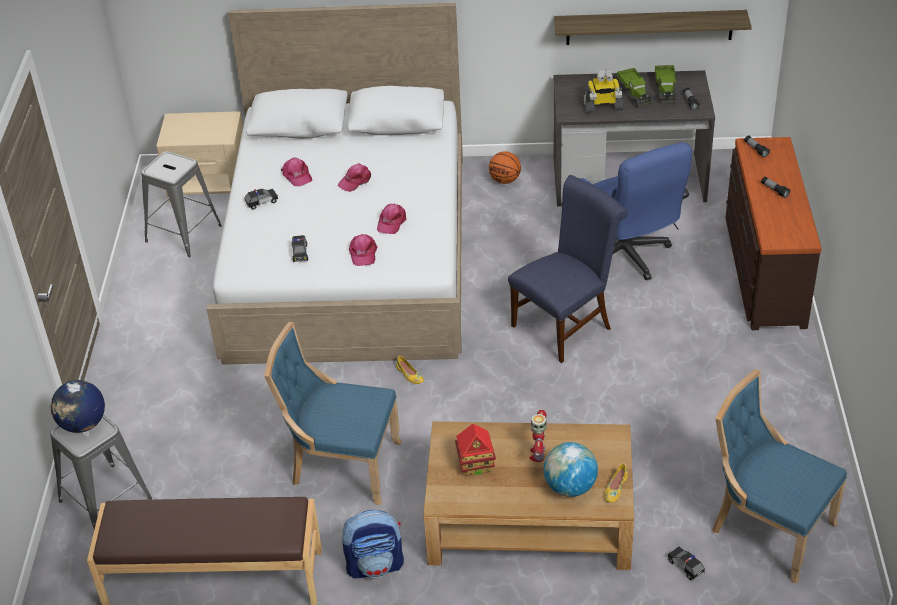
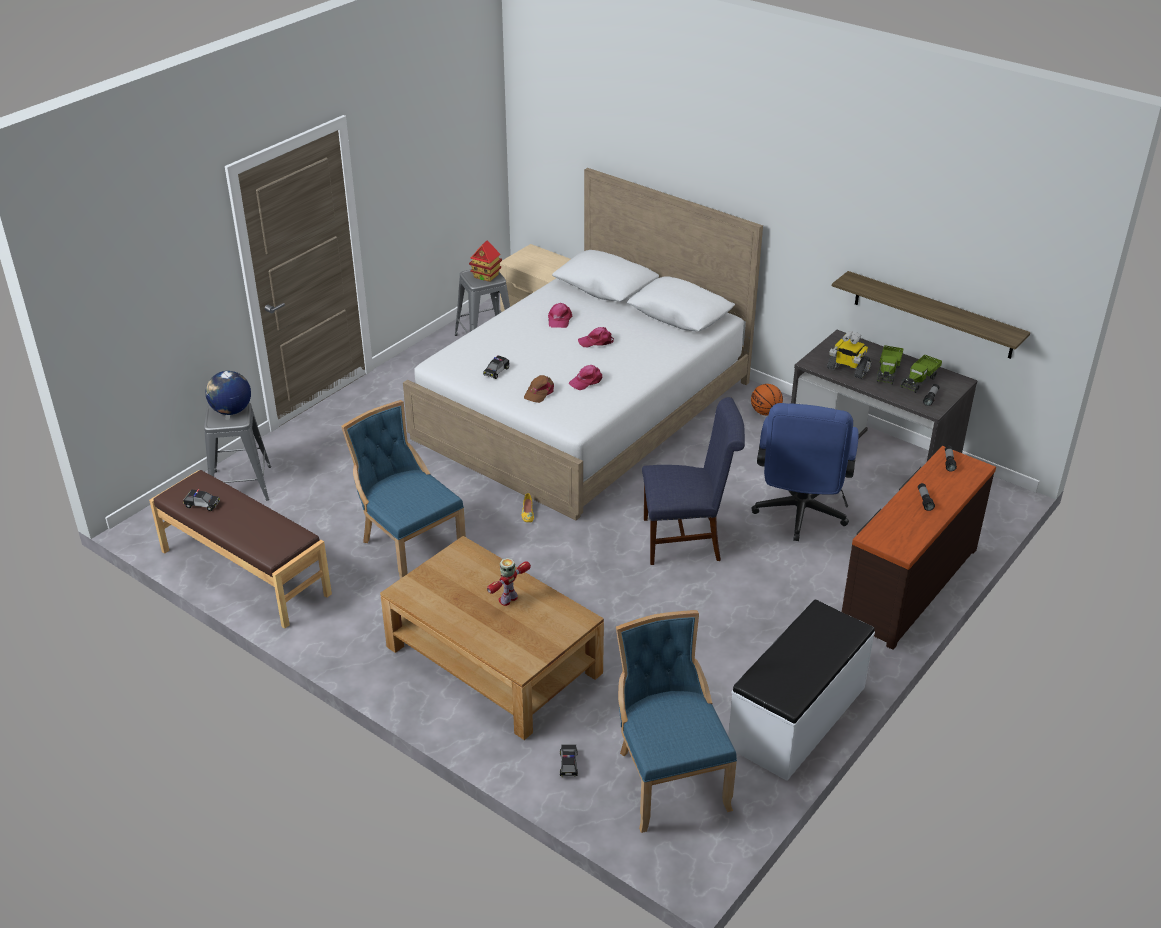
camera: 35 degrees right, 5 degrees down
toy car [244,189,278,210] -> toy car moved to [183,489,220,511]
backpack [342,510,404,578] -> none
pink cap [349,234,377,266] -> brown cap [524,375,554,403]
toy house [455,424,496,476] -> toy house moved to [469,240,502,282]
globe [544,442,598,497] -> none
yellow shoe [604,464,628,502] -> none
none -> white bench [728,600,875,781]

